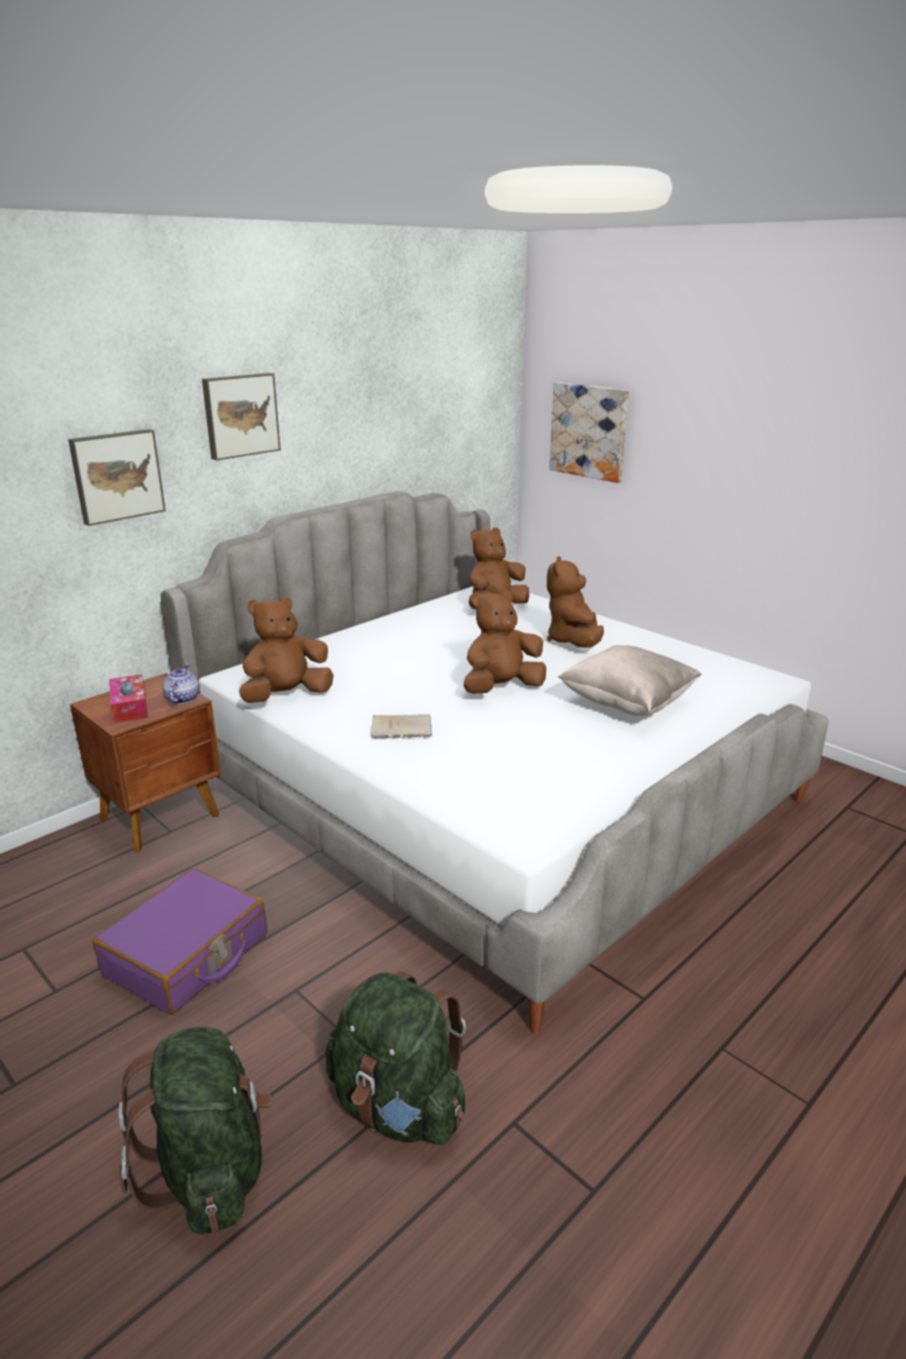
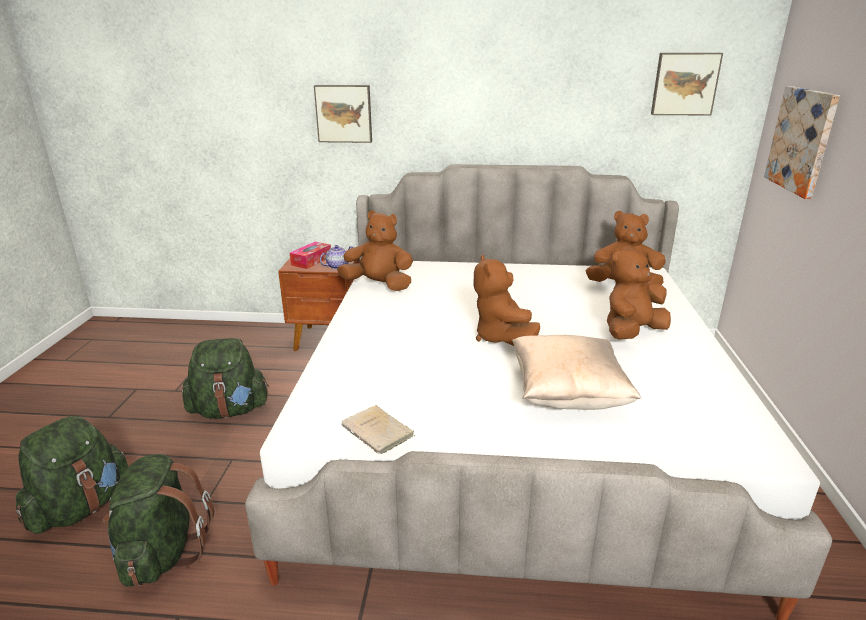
camera: 50 degrees right, 0 degrees up
purple suitcase [93,868,267,1015] -> green backpack [182,338,269,419]
picture [202,373,281,460] -> picture moved to [651,53,723,116]
beige book [371,714,432,738] -> beige book moved to [341,405,416,454]
brown plush toy [464,590,546,694] -> brown plush toy turned 120 degrees counterclockwise [473,255,540,346]

